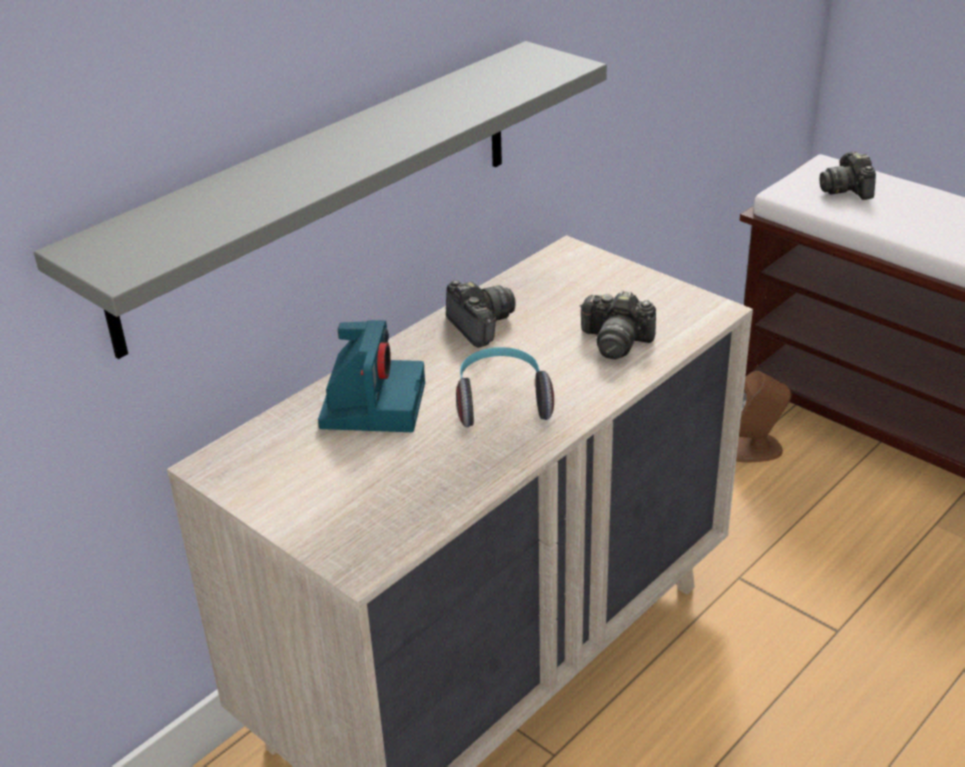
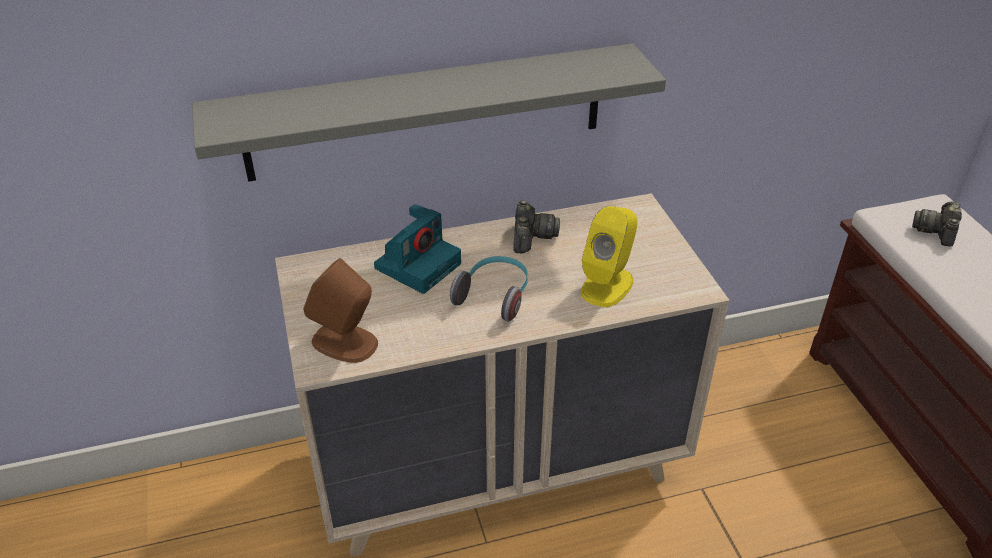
camera: 30 degrees right, 5 degrees up
camera [579,290,656,359] -> yellow speaker [581,206,637,307]
brown speaker [736,371,792,462] -> brown speaker moved to [303,258,378,363]

